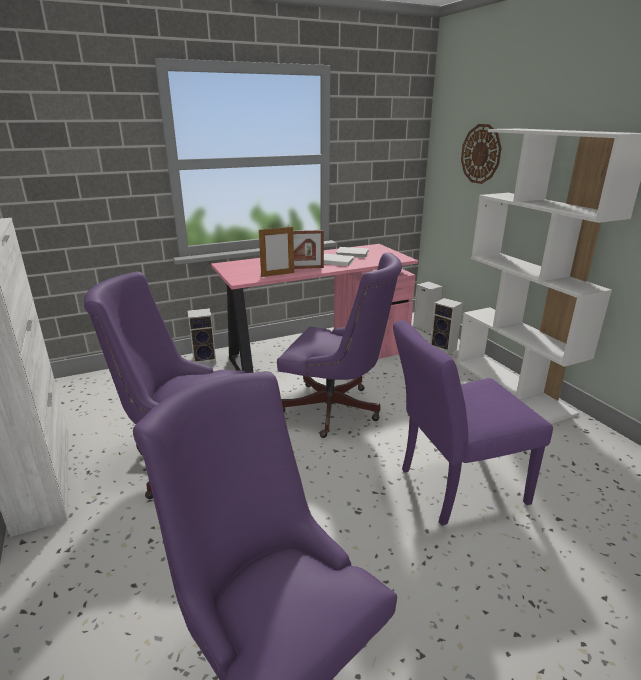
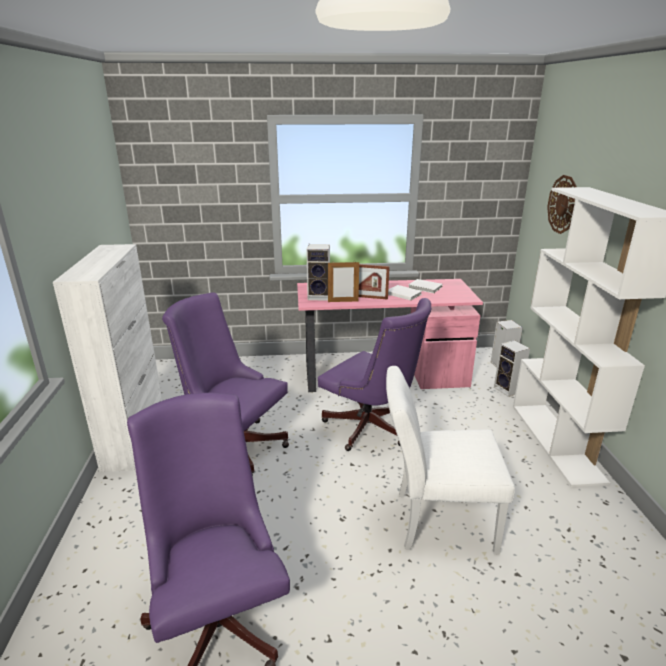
camera: 20 degrees right, 0 degrees up
speaker [187,308,216,365] -> speaker moved to [306,244,330,301]
purple chair [393,320,553,526] -> white chair [386,366,515,555]

